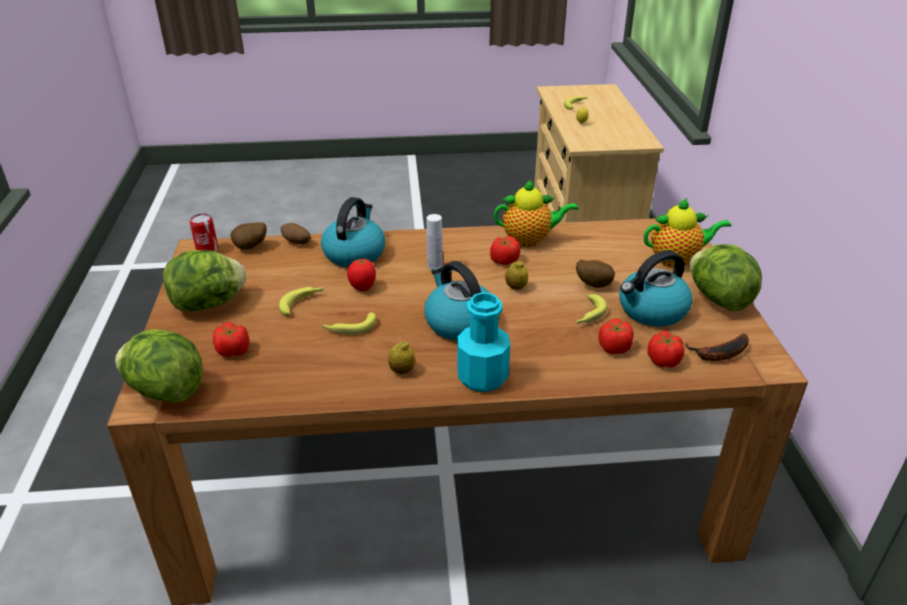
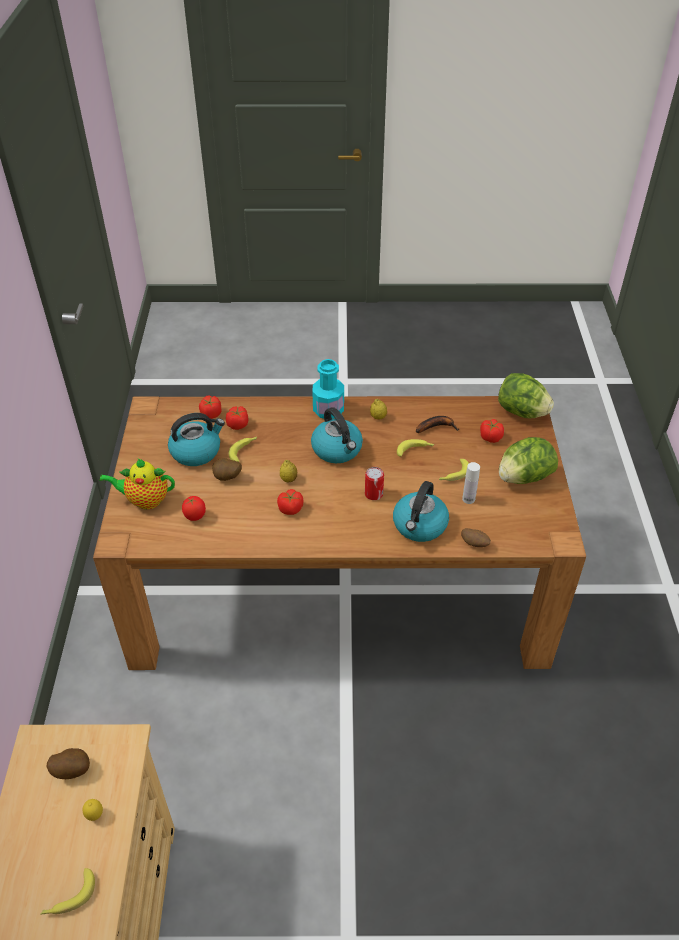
camera: 175 degrees left, 10 degrees up
can [190,213,218,251] -> can moved to [365,467,384,500]
potato [230,222,267,250] -> potato moved to [47,748,90,779]
tomato [347,259,376,291] -> tomato moved to [182,496,206,521]
white bottle [426,214,443,270] -> white bottle moved to [462,462,480,504]
teapot [494,179,578,247] -> none
banana [685,334,749,361] -> banana moved to [416,416,459,433]
lettuce [690,244,762,311] -> none

